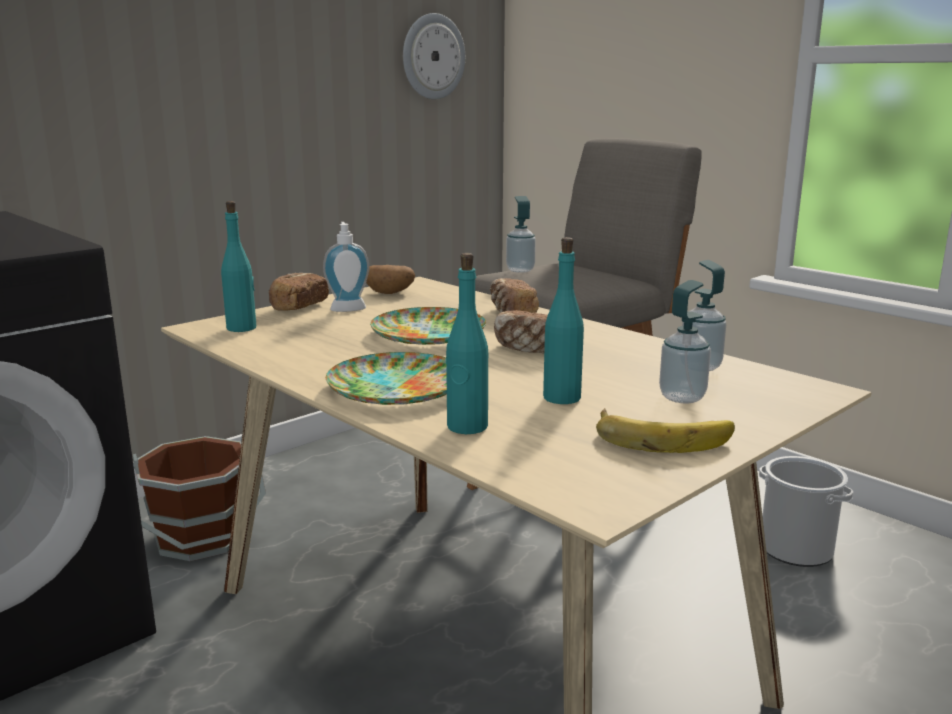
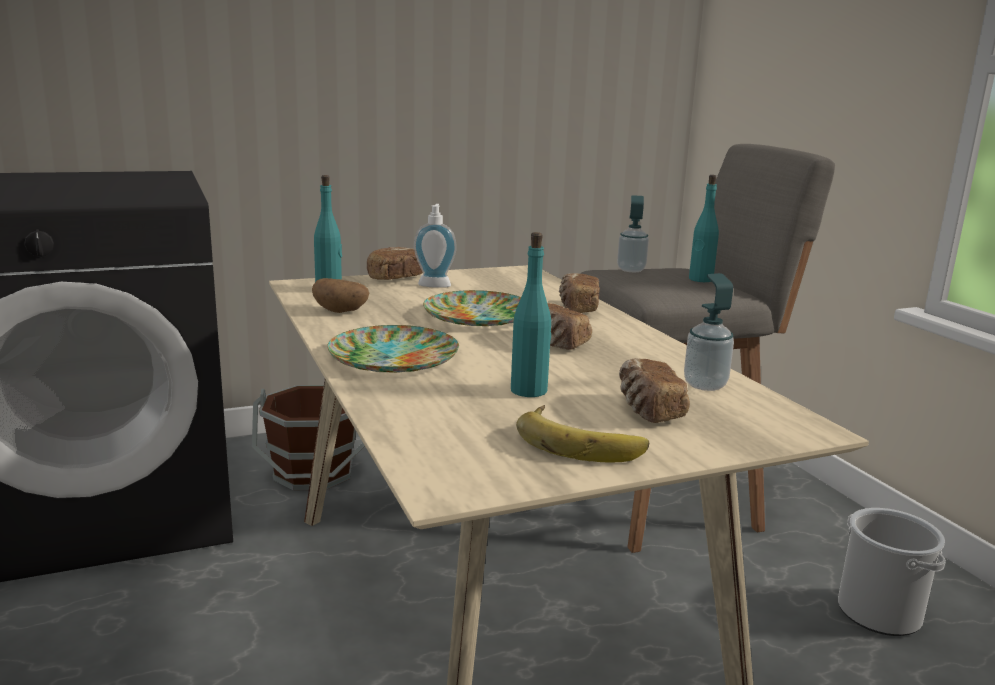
camera: 20 degrees right, 0 degrees up
potato [366,265,415,294] -> potato moved to [312,278,369,313]
wall clock [403,13,465,99] -> none
turquoise bottle [446,253,488,434] -> turquoise bottle moved to [689,175,719,282]
soap dispenser [659,280,711,404] -> bread [619,358,690,423]

